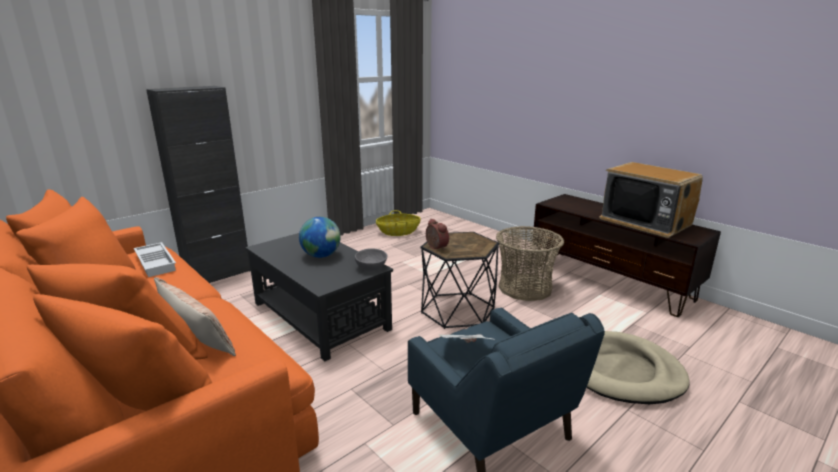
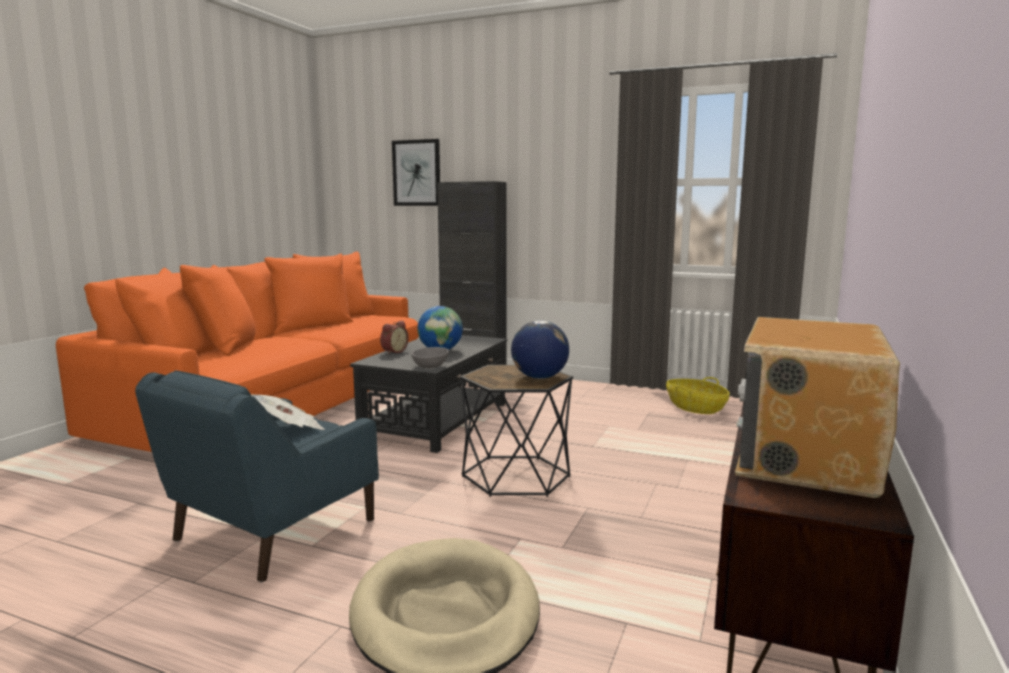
camera: 65 degrees right, 10 degrees down
white tray [134,242,176,277] -> none
pillow [154,277,236,356] -> none
alarm clock [426,219,449,250] -> alarm clock moved to [380,321,409,354]
basket [496,226,564,301] -> none
none -> picture [392,139,440,206]
none -> globe [511,320,569,379]

